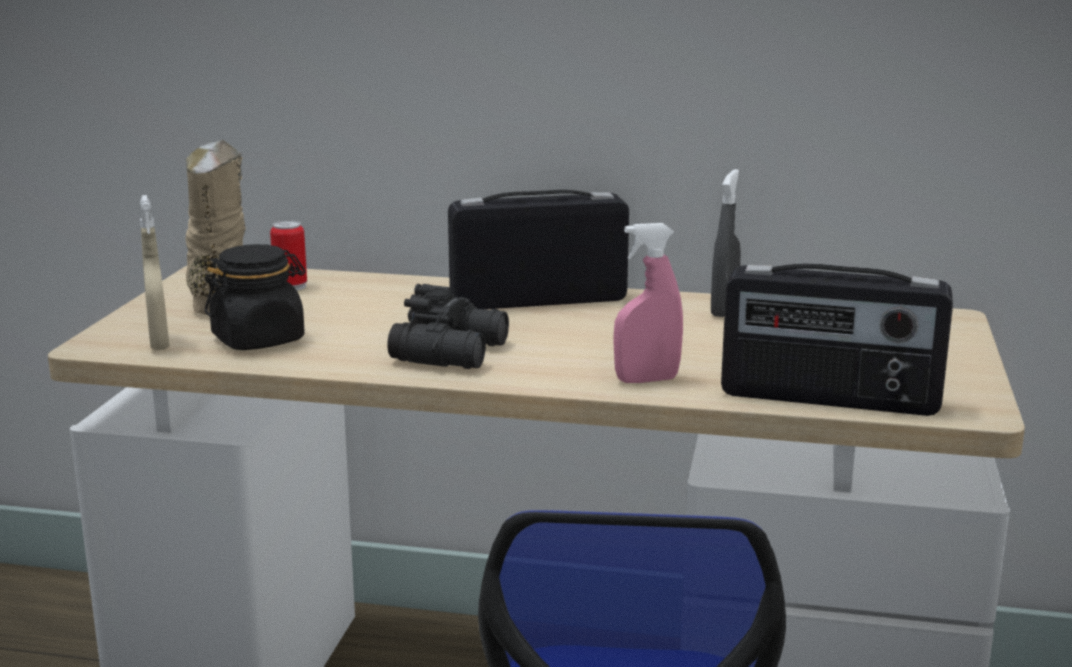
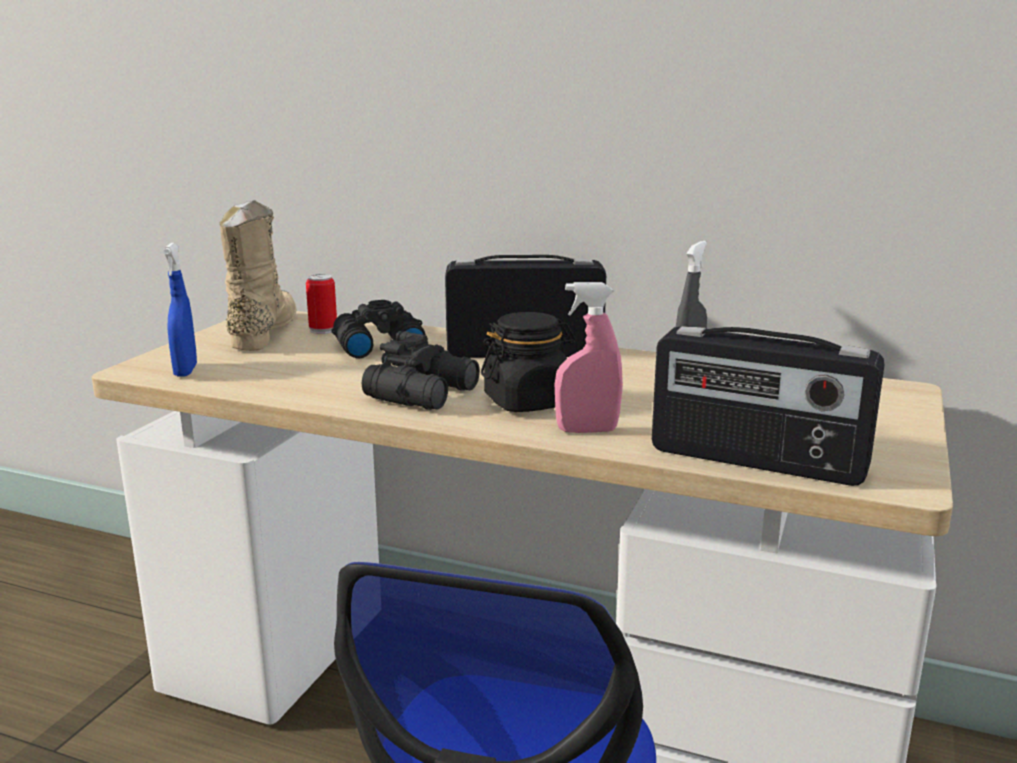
camera: 10 degrees right, 0 degrees up
beige spray bottle [140,195,169,350] -> blue spray bottle [164,243,197,377]
black jar [205,244,305,350] -> black jar moved to [481,312,576,412]
none -> black binoculars [331,300,426,358]

